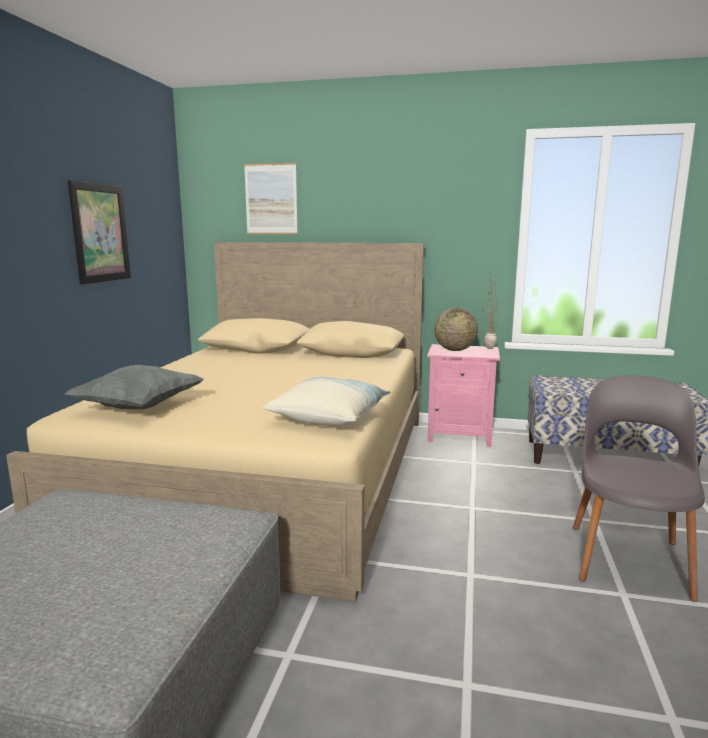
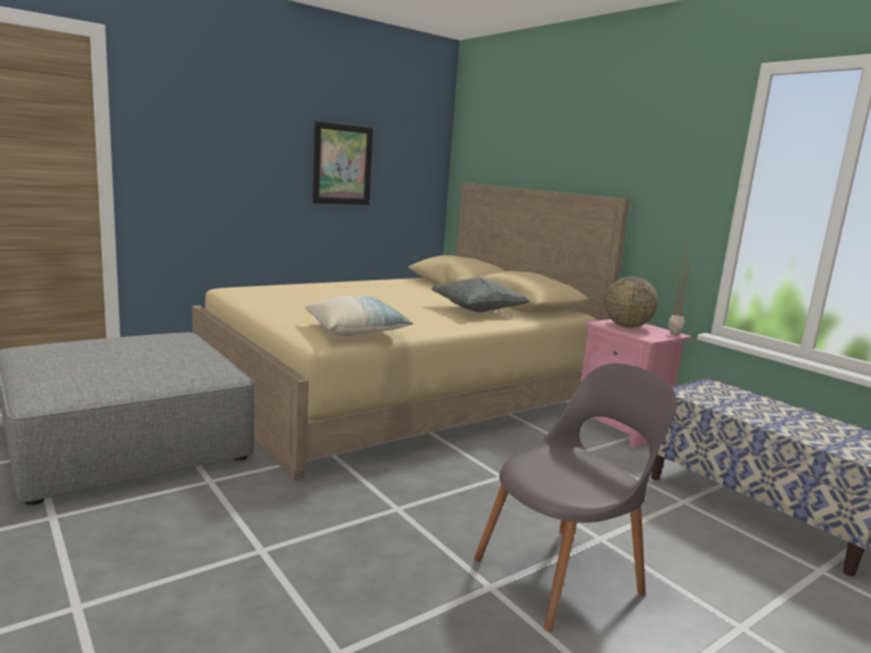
camera: 40 degrees right, 0 degrees up
grey pillow [64,365,204,409] -> grey pillow moved to [431,278,530,313]
picture [244,163,298,234] -> none

